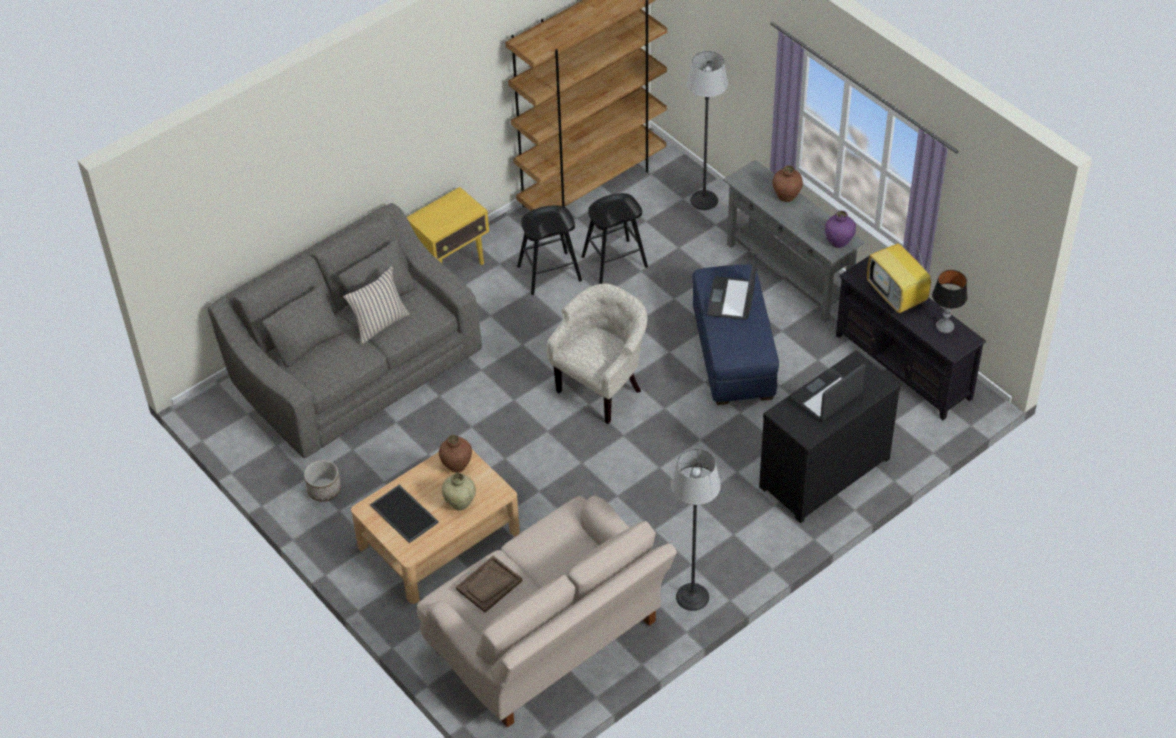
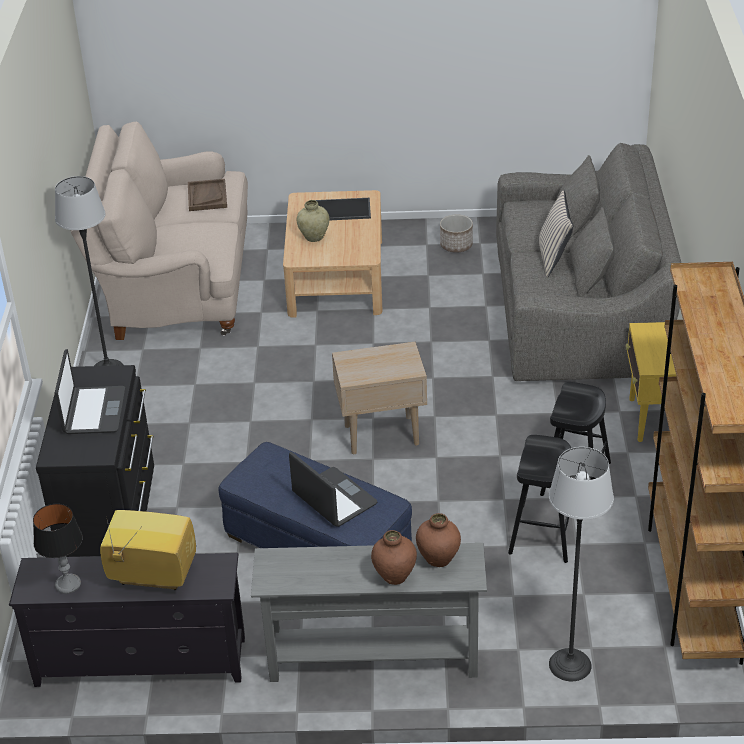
camera: 130 degrees right, 10 degrees down
brown vase [439,435,472,473] -> brown vase moved to [416,513,461,567]
beige armchair [547,283,647,424] -> beige side table [332,342,427,454]
purple vase [825,210,856,248] -> none

